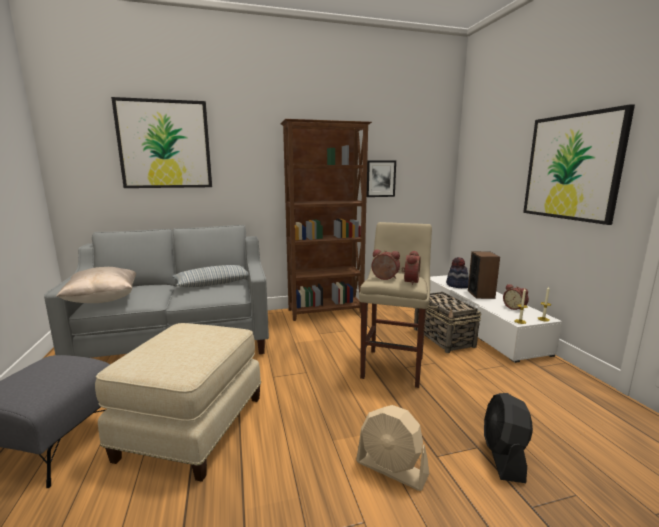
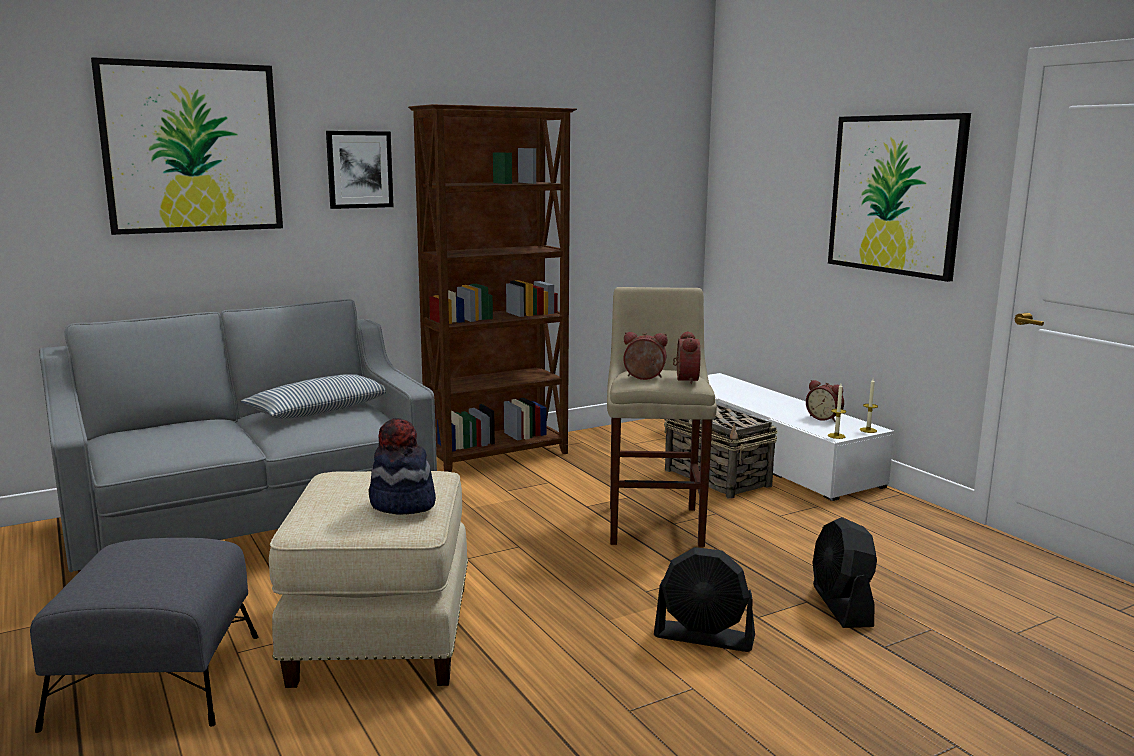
camera: 15 degrees left, 0 degrees up
beige pillow [56,267,136,303] -> none
beige fan [356,405,429,491] -> black fan [654,547,755,652]
picture [367,160,396,197] -> picture moved to [326,131,394,209]
hat [446,257,469,288] -> hat moved to [369,418,436,515]
speaker [468,251,500,299] -> none

